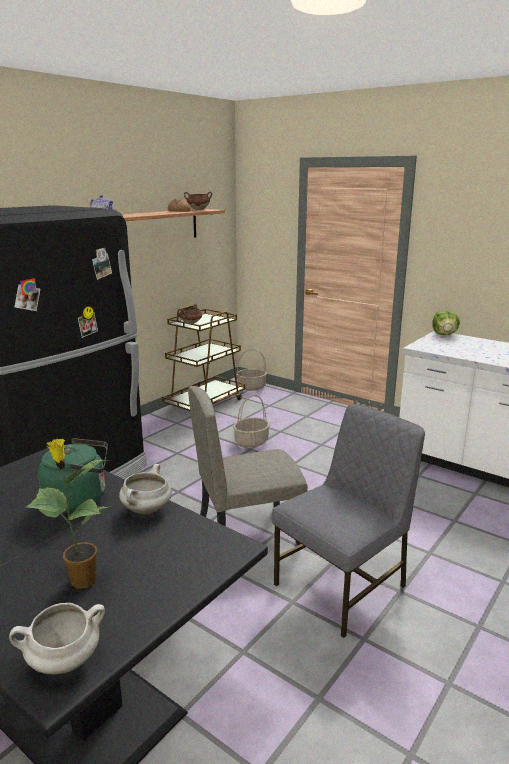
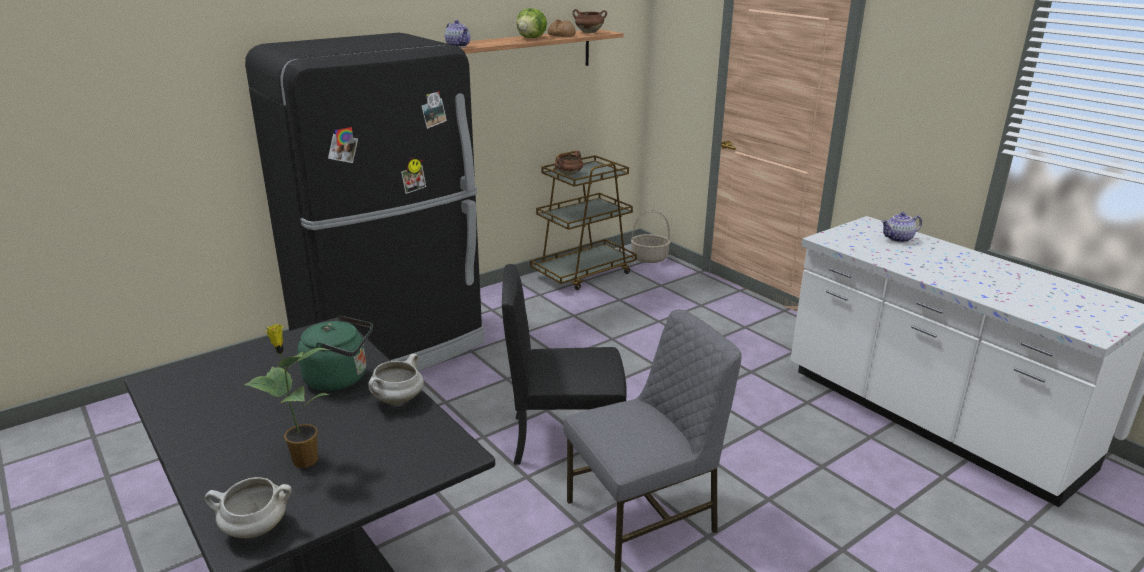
camera: 15 degrees right, 5 degrees up
beige chair [188,386,308,545] -> black chair [502,264,627,465]
basket [233,395,270,448] -> none
lettuce [432,310,460,335] -> lettuce moved to [517,8,547,38]
none -> teapot [881,212,922,243]

